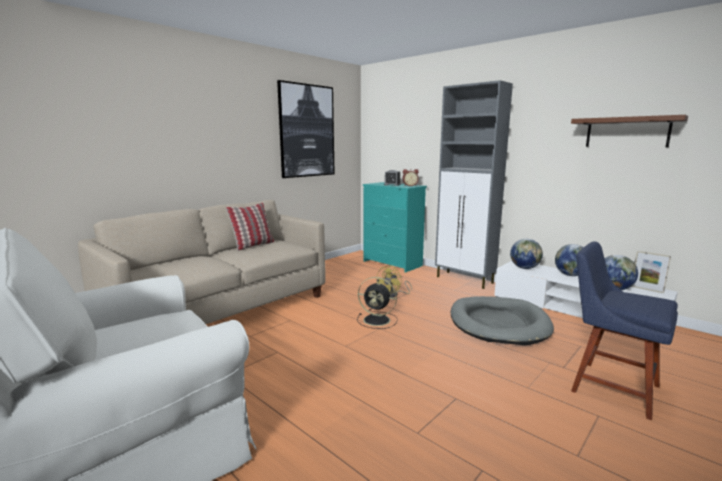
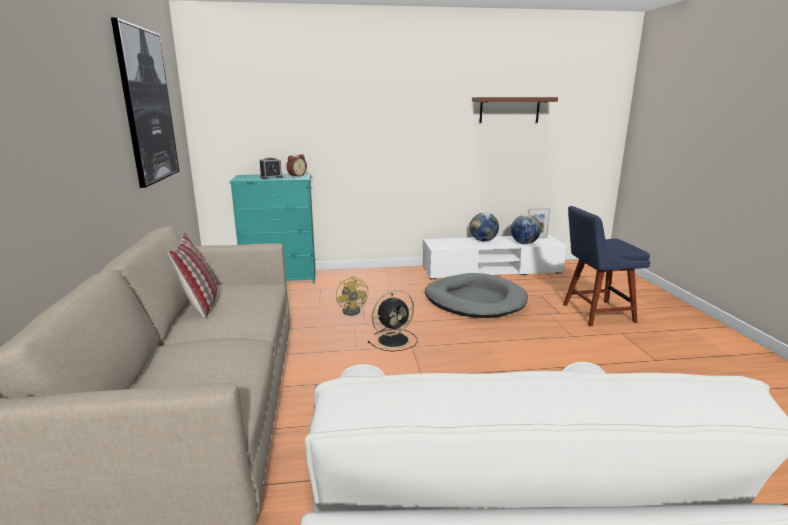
camera: 50 degrees left, 5 degrees up
grey cabinet [435,80,513,289] -> none
globe [510,239,543,269] -> none

